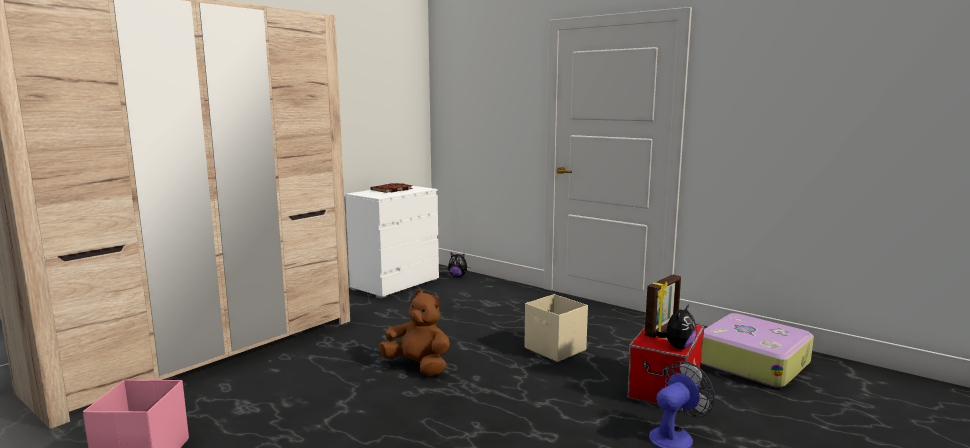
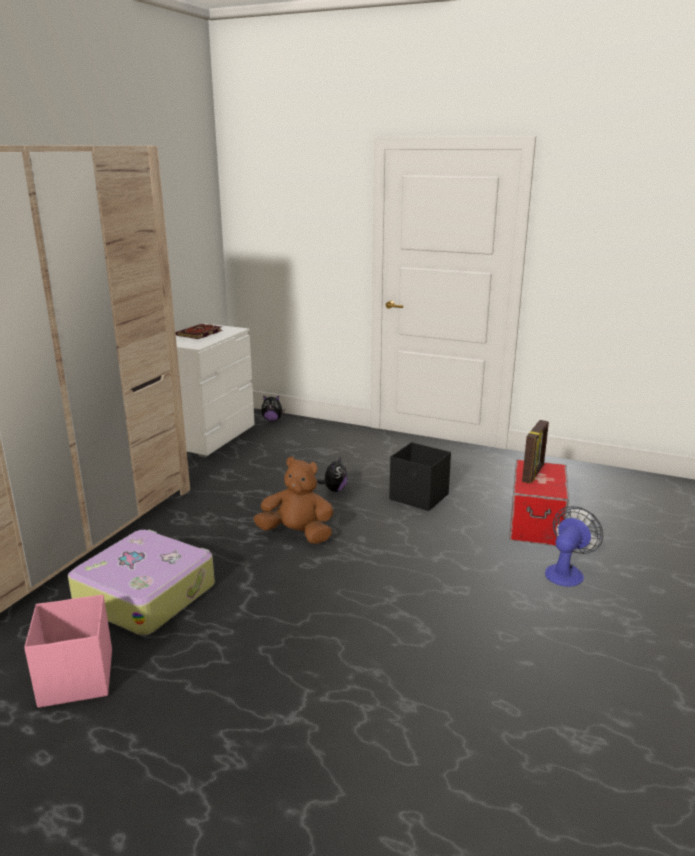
camera: 15 degrees left, 10 degrees up
beige storage box [525,294,588,362] -> black storage box [389,442,451,511]
plush toy [656,305,697,349] -> plush toy moved to [317,457,348,492]
suitcase [701,313,814,388] -> suitcase moved to [68,530,215,635]

